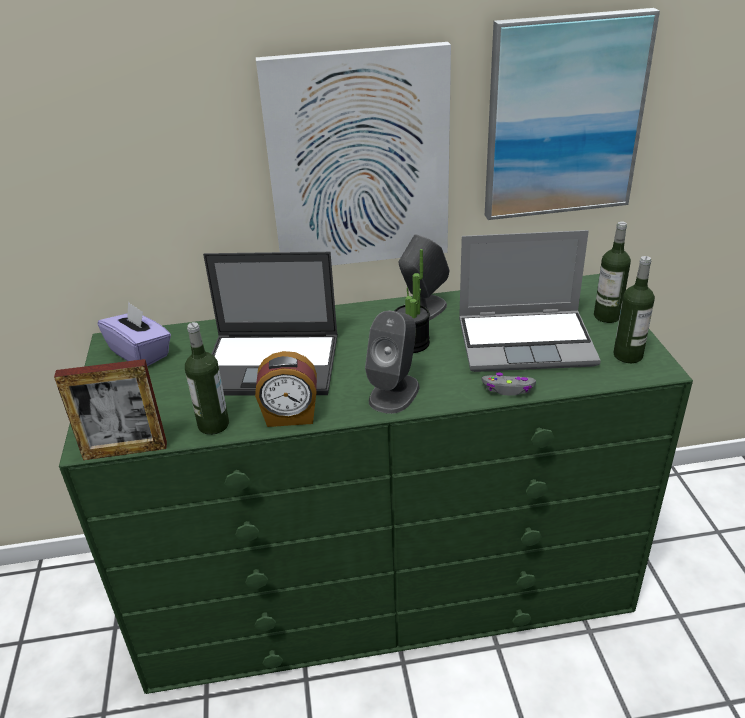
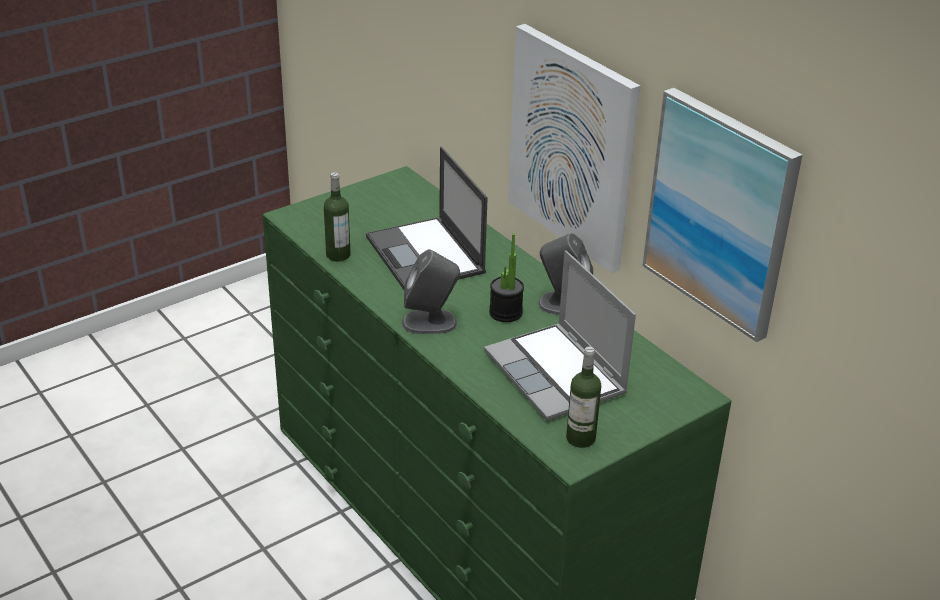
camera: 60 degrees right, 0 degrees up
picture frame [54,359,167,460] -> none
purple tissue box [98,302,171,366] -> none
alarm clock [255,351,317,427] -> none
grey game controller [482,372,536,396] -> none
bottle [594,221,631,323] -> none

